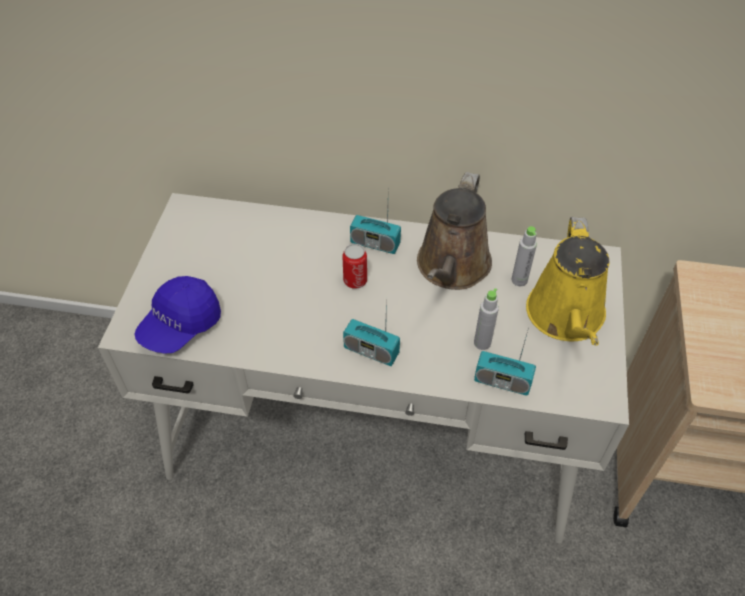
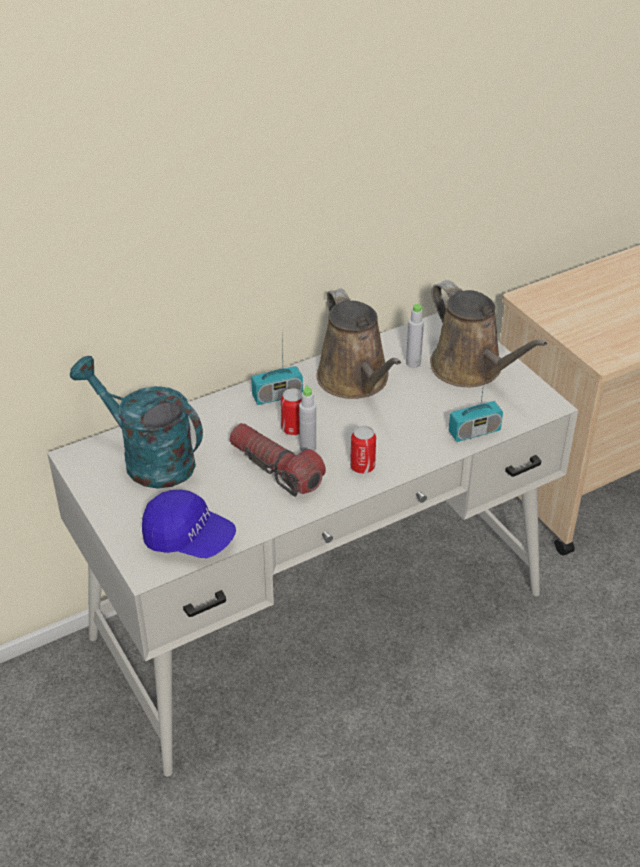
camera: 40 degrees left, 10 degrees down
blue cap [135,276,221,354] -> blue cap turned 60 degrees counterclockwise [142,489,236,558]
radio [343,298,400,366] -> can [350,425,376,474]
grey bottle [474,288,499,350] -> grey bottle moved to [299,385,316,452]
yellow watering can [526,217,609,345] -> brown watering can [430,280,547,387]
none -> turquoise watering can [70,356,203,489]
none -> flashlight [229,423,326,497]

